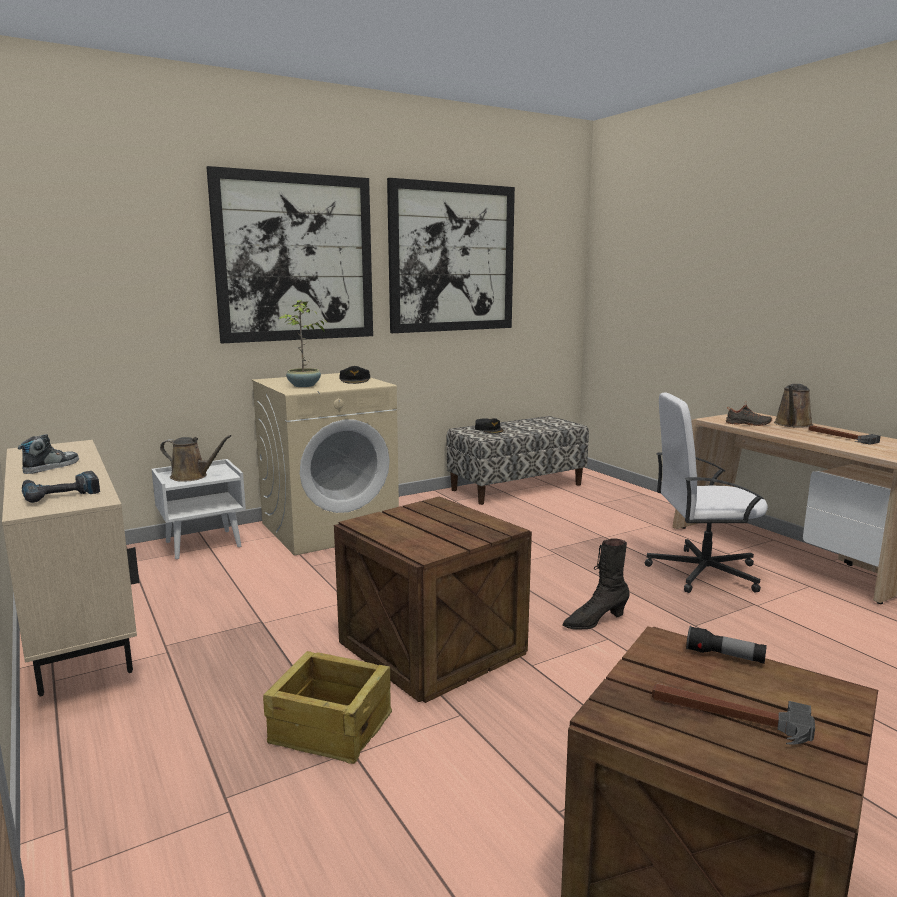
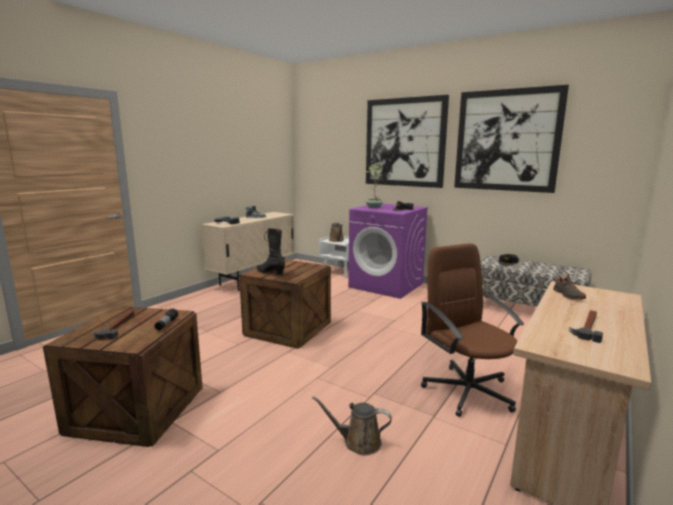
camera: 65 degrees right, 0 degrees up
beige washing machine [252,373,399,556] -> purple washing machine [348,203,428,299]
crate [263,651,392,764] -> none
black boot [562,538,630,630] -> black boot moved to [257,228,285,275]
white office chair [645,392,768,593] -> brown office chair [421,243,524,417]
brown watering can [774,384,813,428] -> brown watering can moved to [312,396,392,455]

